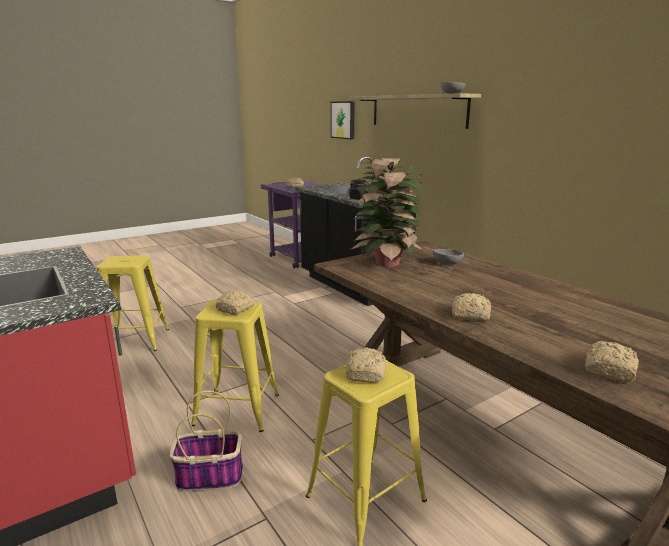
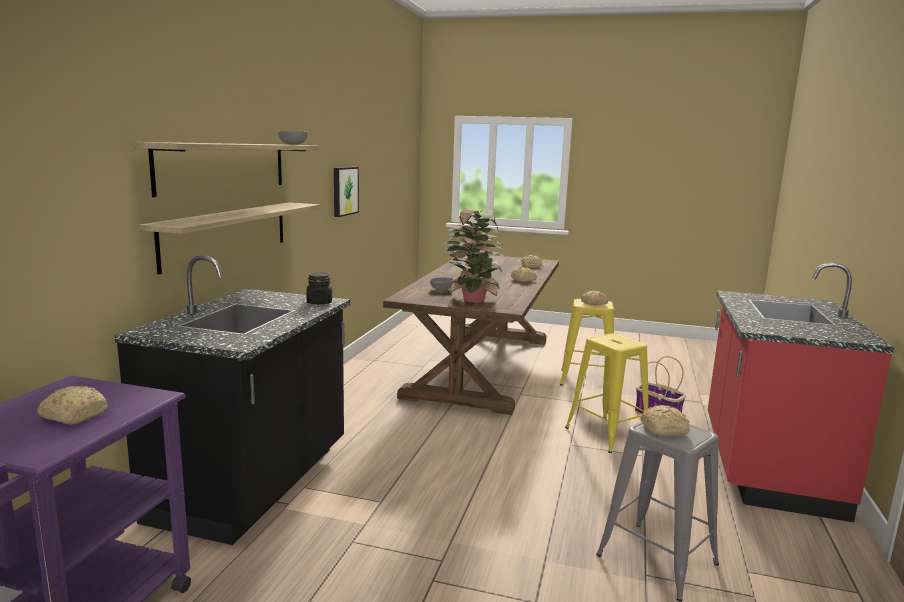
camera: 130 degrees left, 5 degrees down
yellow stool [96,255,169,351] -> grey stool [596,421,719,602]
bread [215,290,254,315] -> bread moved to [641,405,690,436]
picture [331,101,355,139] -> picture moved to [334,167,359,217]
none -> shelf [139,202,320,275]

